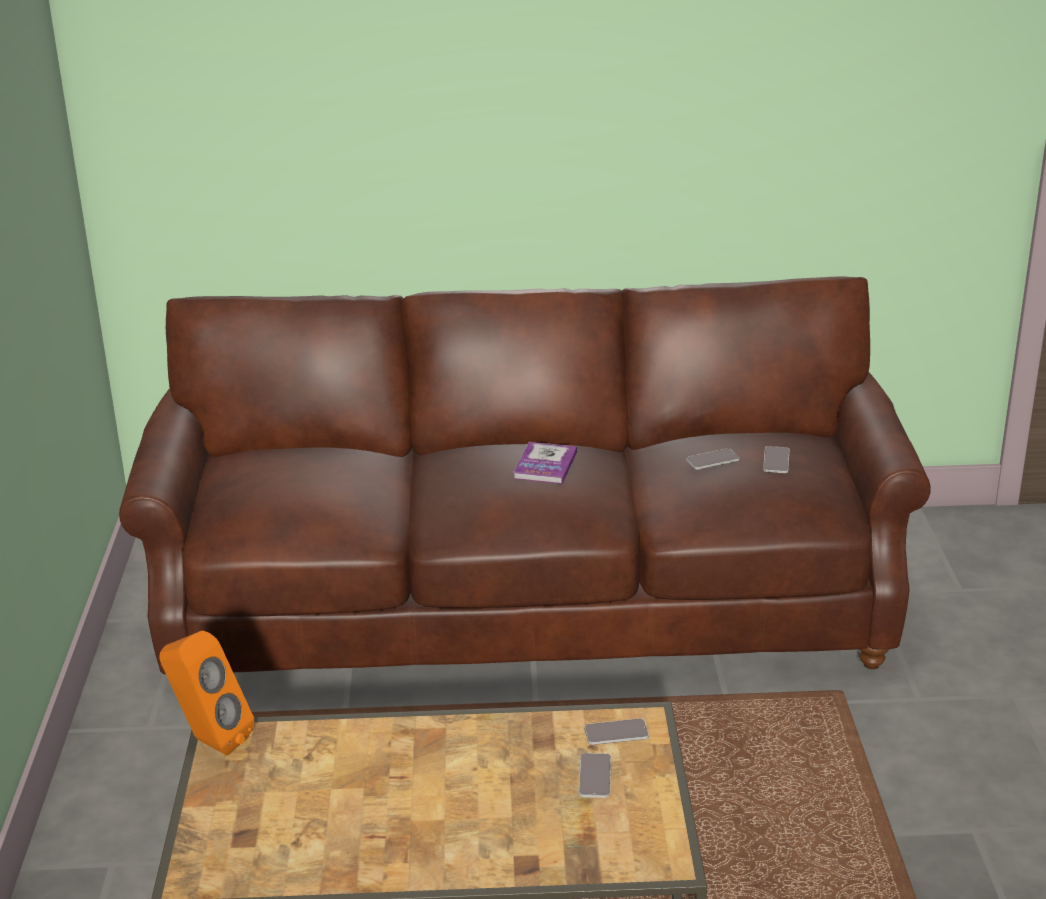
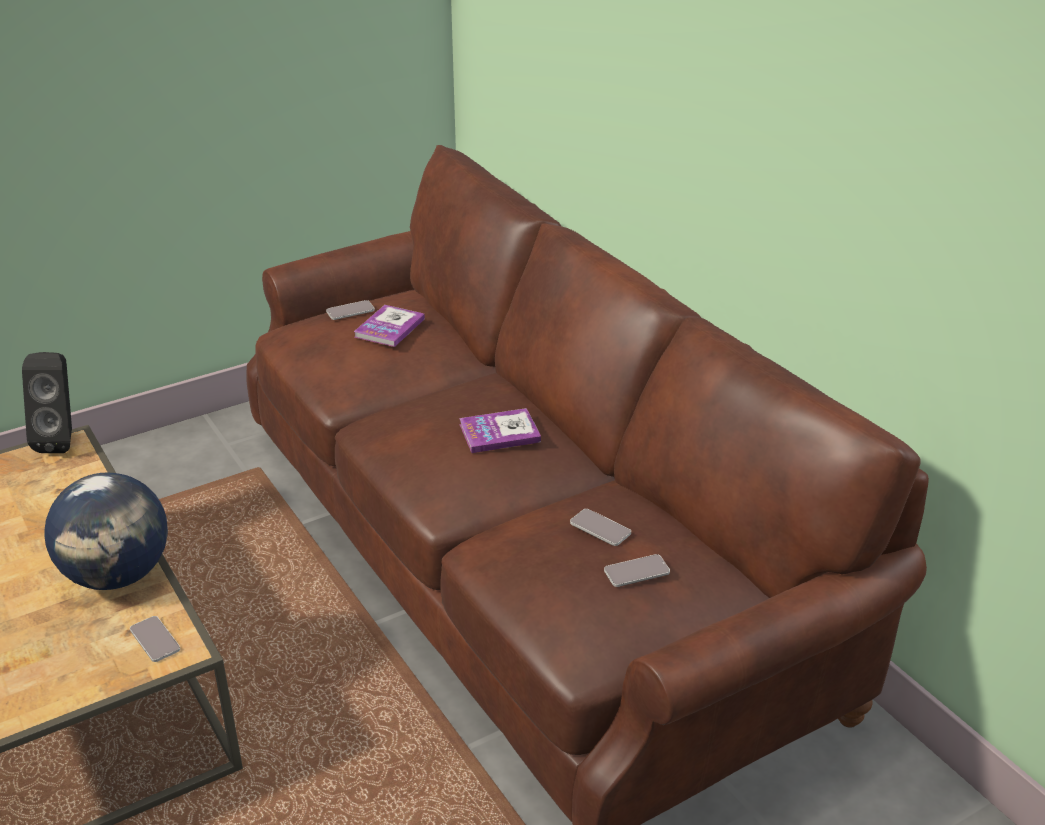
camera: 60 degrees right, 5 degrees up
orange speaker [160,630,254,755] -> black speaker [22,352,72,453]
phone [579,753,611,798] -> phone moved to [326,300,375,320]
none -> globe [44,472,168,590]
none -> book [354,305,425,347]

